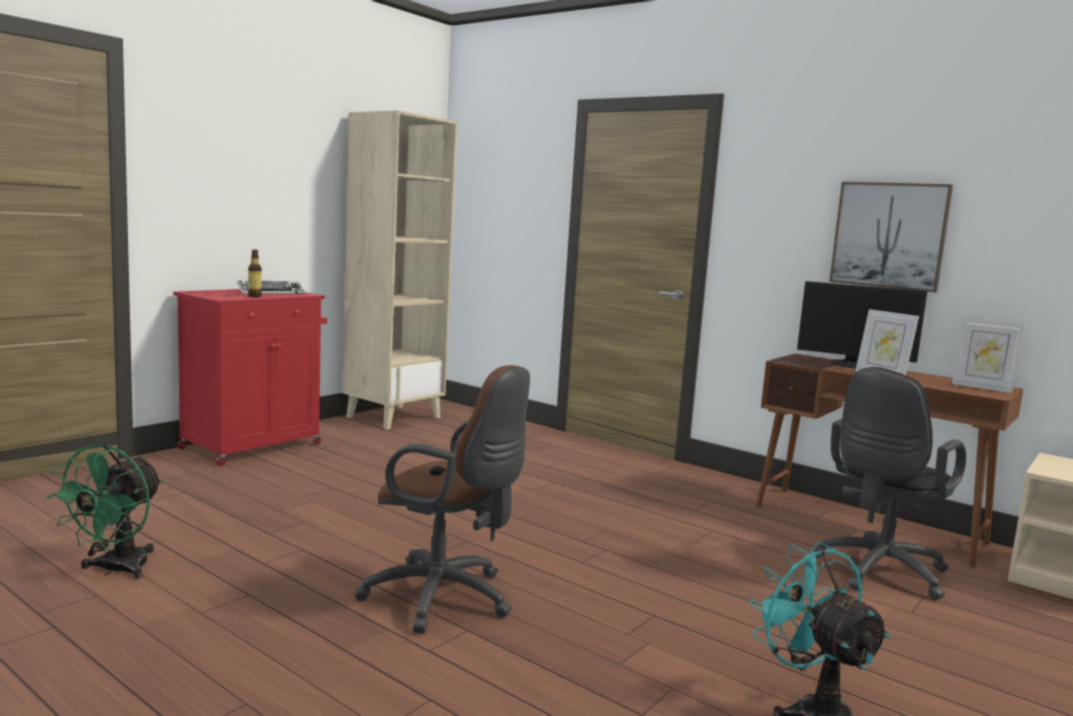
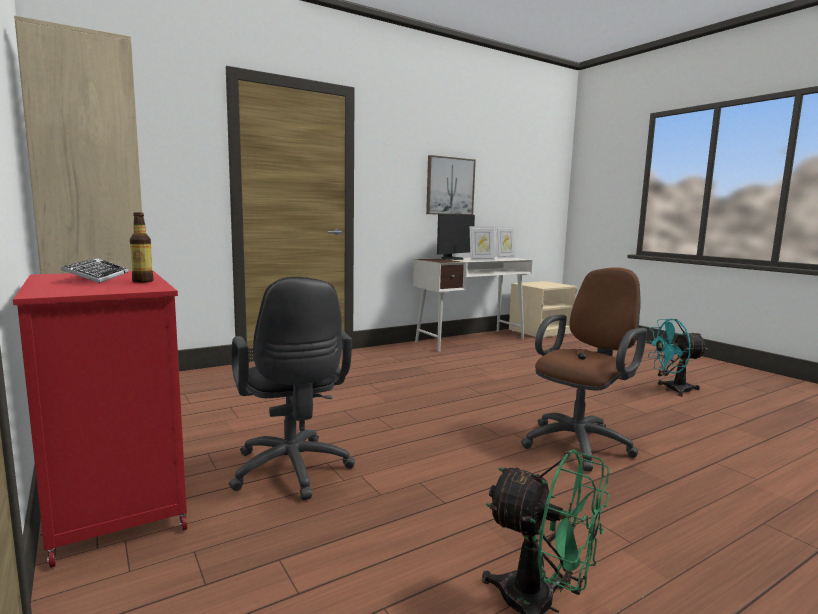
camera: 70 degrees left, 0 degrees up
brown desk [756,353,1023,568] -> white desk [413,257,533,351]
black office chair [813,367,966,600] -> black office chair moved to [229,277,355,500]

